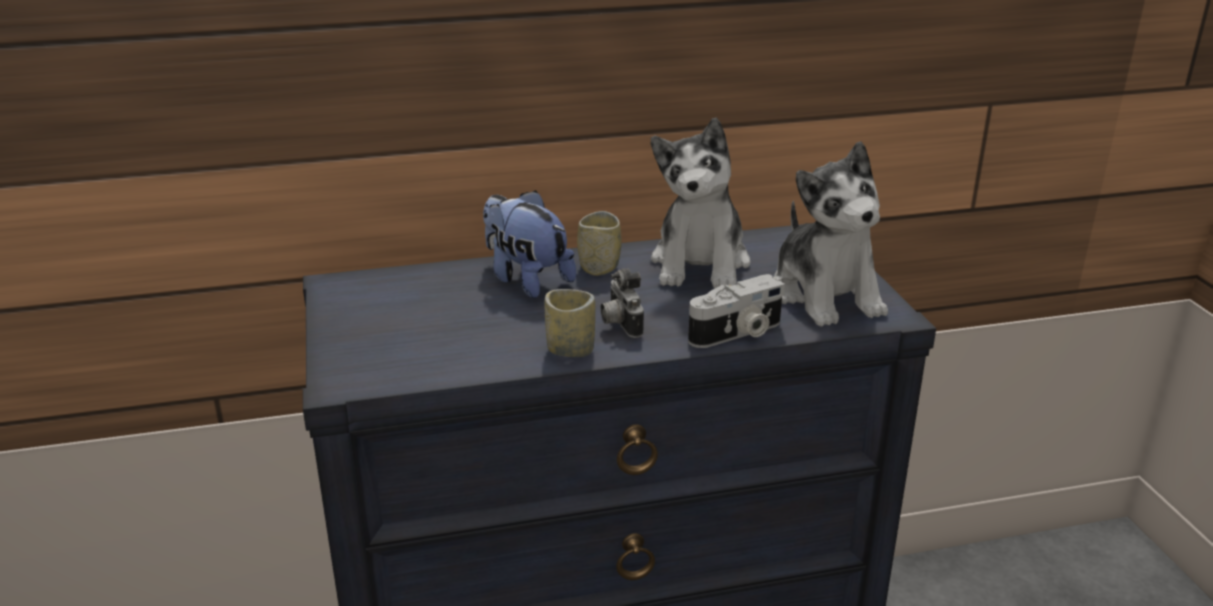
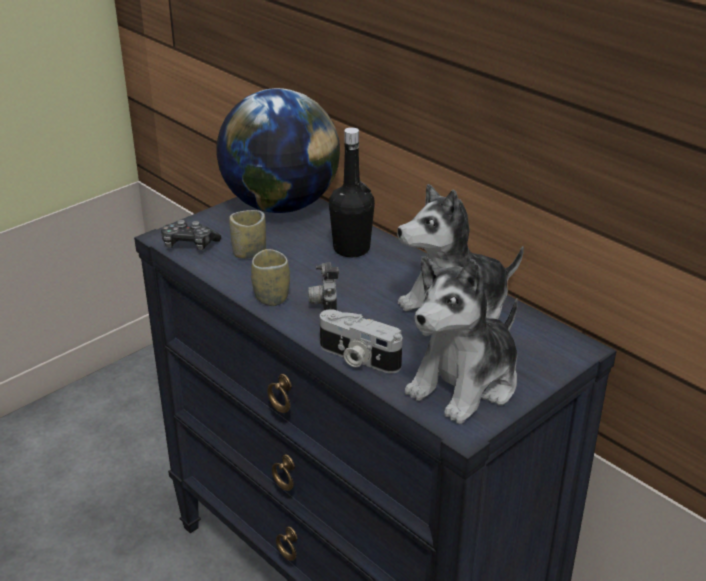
camera: 60 degrees right, 5 degrees up
plush toy [483,190,576,298] -> black bottle [329,127,375,257]
cup [577,211,622,276] -> cup moved to [229,210,266,259]
camera [601,268,644,338] -> camera turned 45 degrees counterclockwise [308,262,339,310]
none -> game controller [161,220,221,250]
none -> globe [216,88,340,213]

